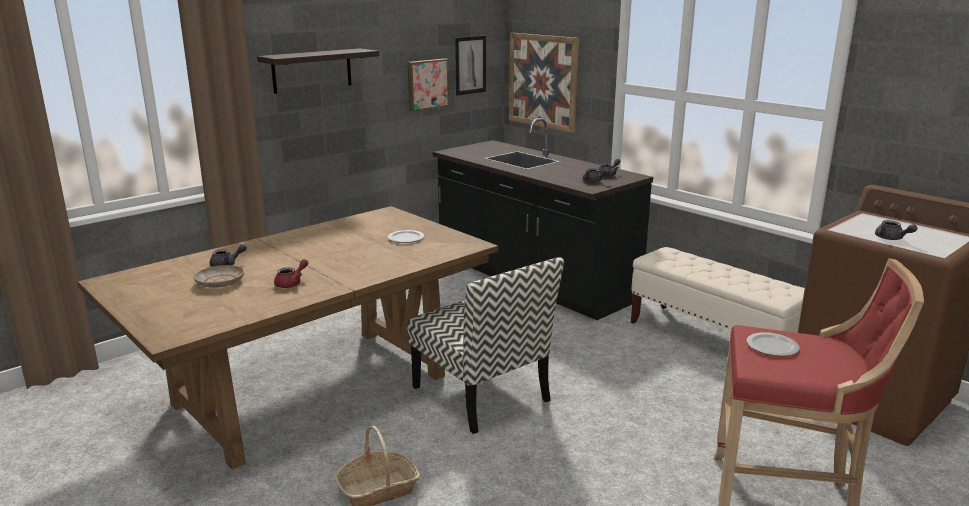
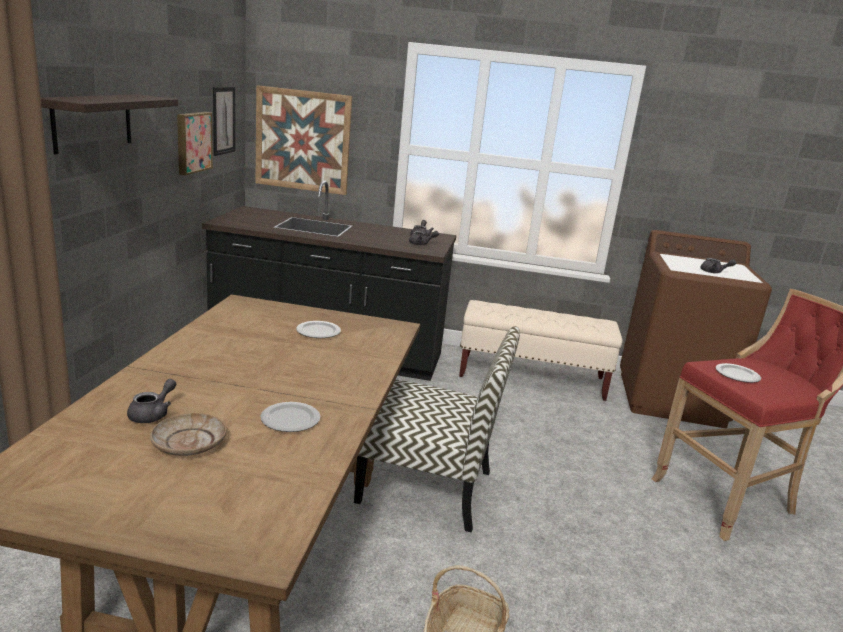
camera: 40 degrees left, 0 degrees up
red teapot [274,259,308,288] -> plate [260,402,320,432]

